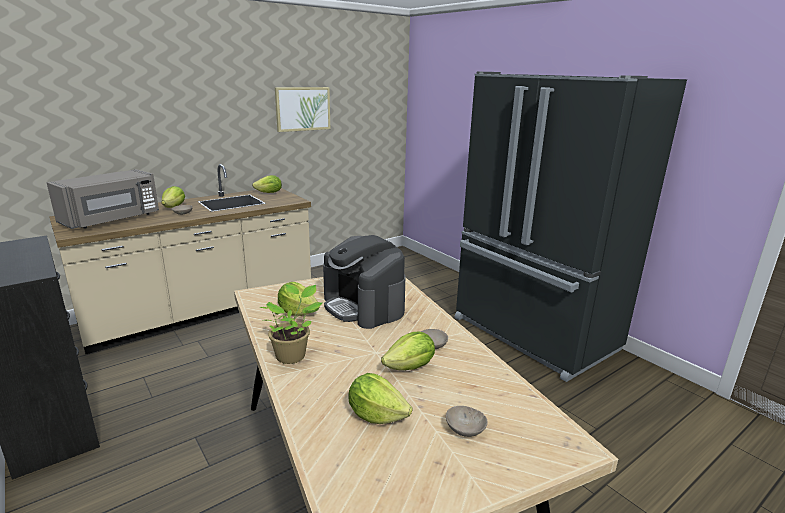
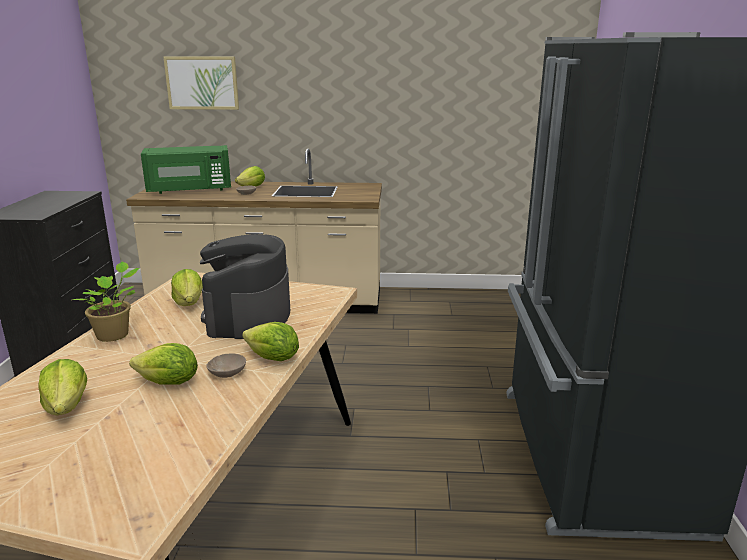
camera: 40 degrees right, 0 degrees up
grey microwave [47,169,159,229] -> green microwave [141,145,231,194]
lettuce [252,175,282,193] -> lettuce moved to [242,322,299,361]
picture [275,87,330,132] -> picture moved to [163,56,239,110]
beige bowl [446,406,487,437] -> none

